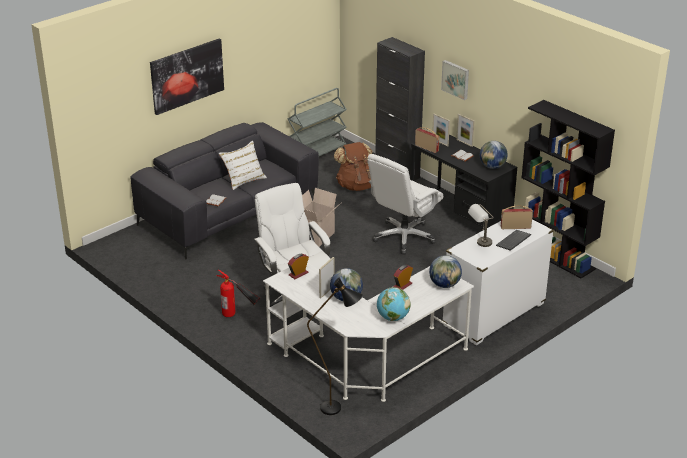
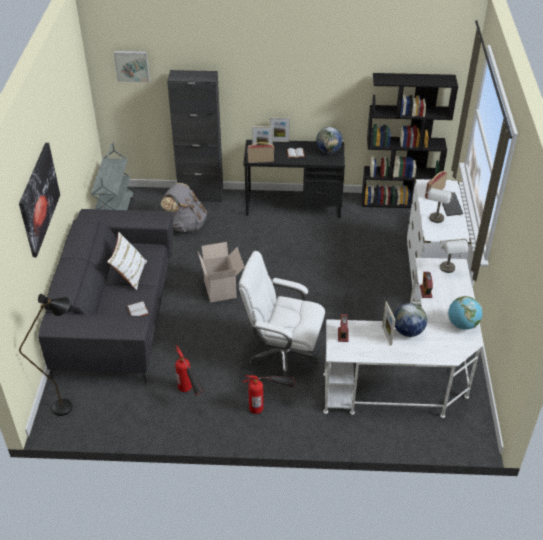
camera: 45 degrees left, 10 degrees up
black floor lamp [307,277,363,415] -> black floor lamp moved to [19,294,73,416]
brown backpack [334,142,373,191] -> grey backpack [161,183,207,232]
white office chair [368,154,443,254] -> none
globe [429,255,462,288] -> grey table lamp [440,239,470,273]
picture [441,60,469,100] -> picture moved to [114,51,150,82]
none -> fire extinguisher [175,345,205,396]

